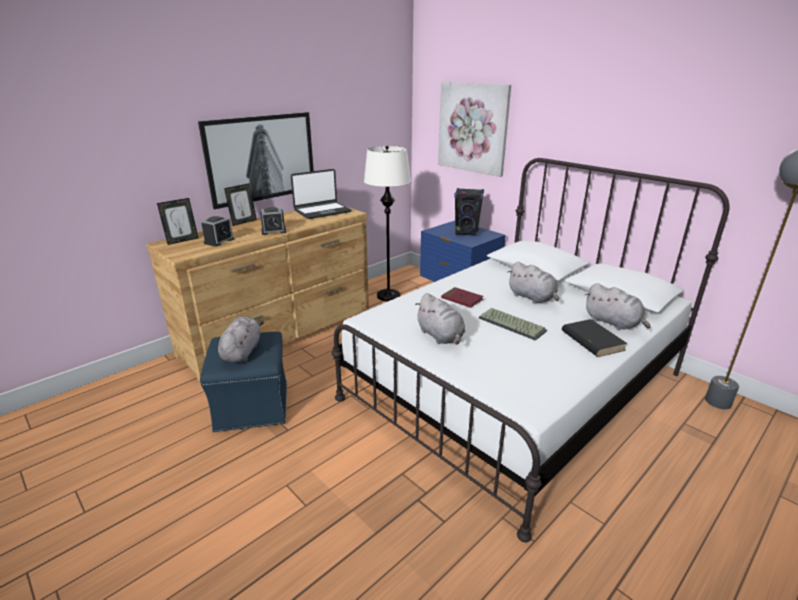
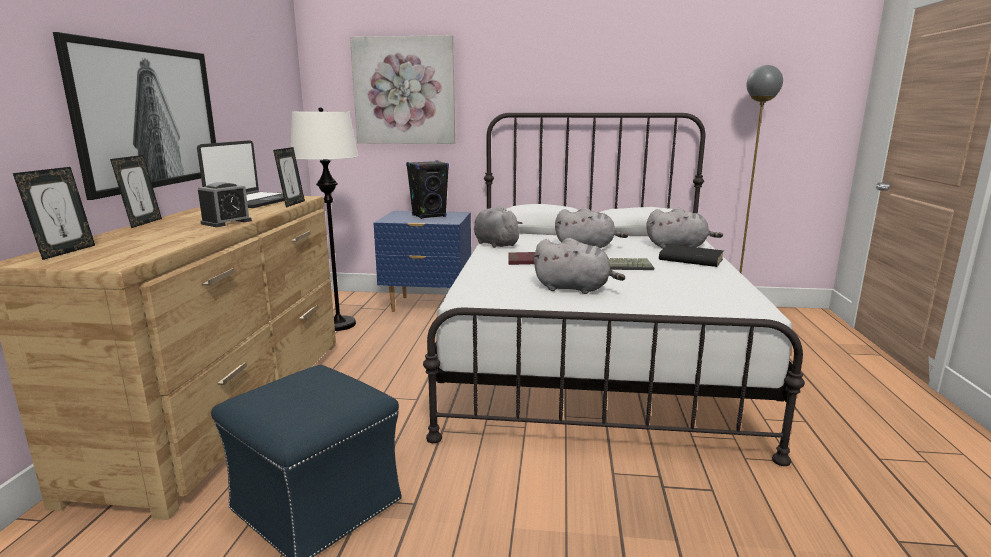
camera: 40 degrees left, 10 degrees down
alarm clock [201,216,234,247] -> none
grey plush toy [218,317,264,362] -> grey plush toy moved to [474,205,523,248]
none -> picture frame [273,147,305,208]

